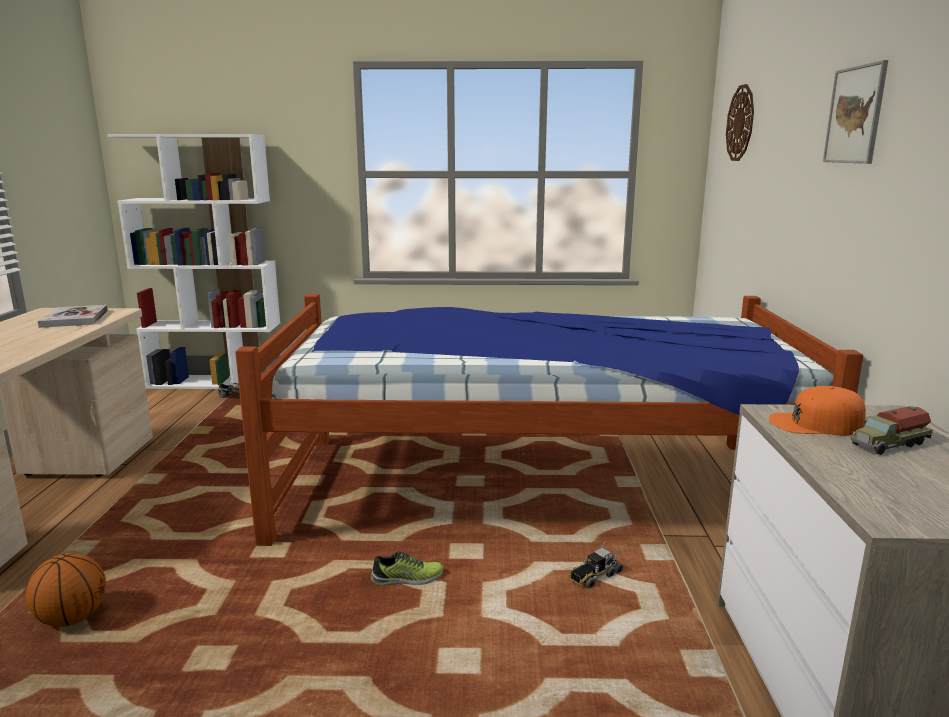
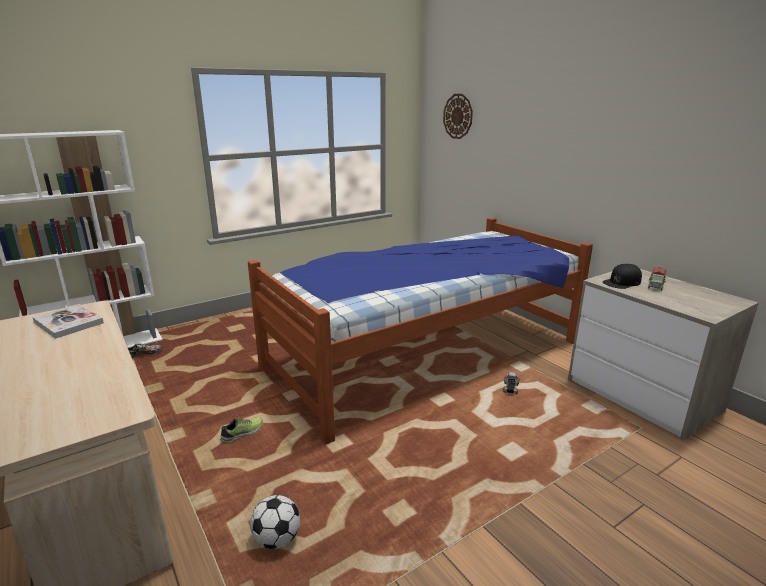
camera: 35 degrees left, 5 degrees up
basketball [25,553,106,627] -> football [250,495,300,549]
shoe [371,551,444,586] -> shoe moved to [220,417,263,444]
orange cap [769,386,866,436] -> black cap [602,264,642,289]
picture [823,60,888,164] -> none

